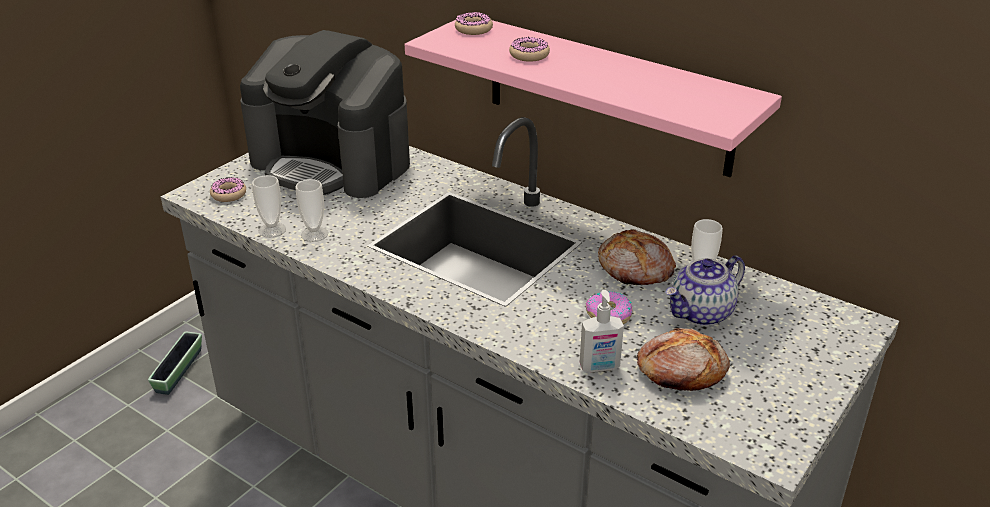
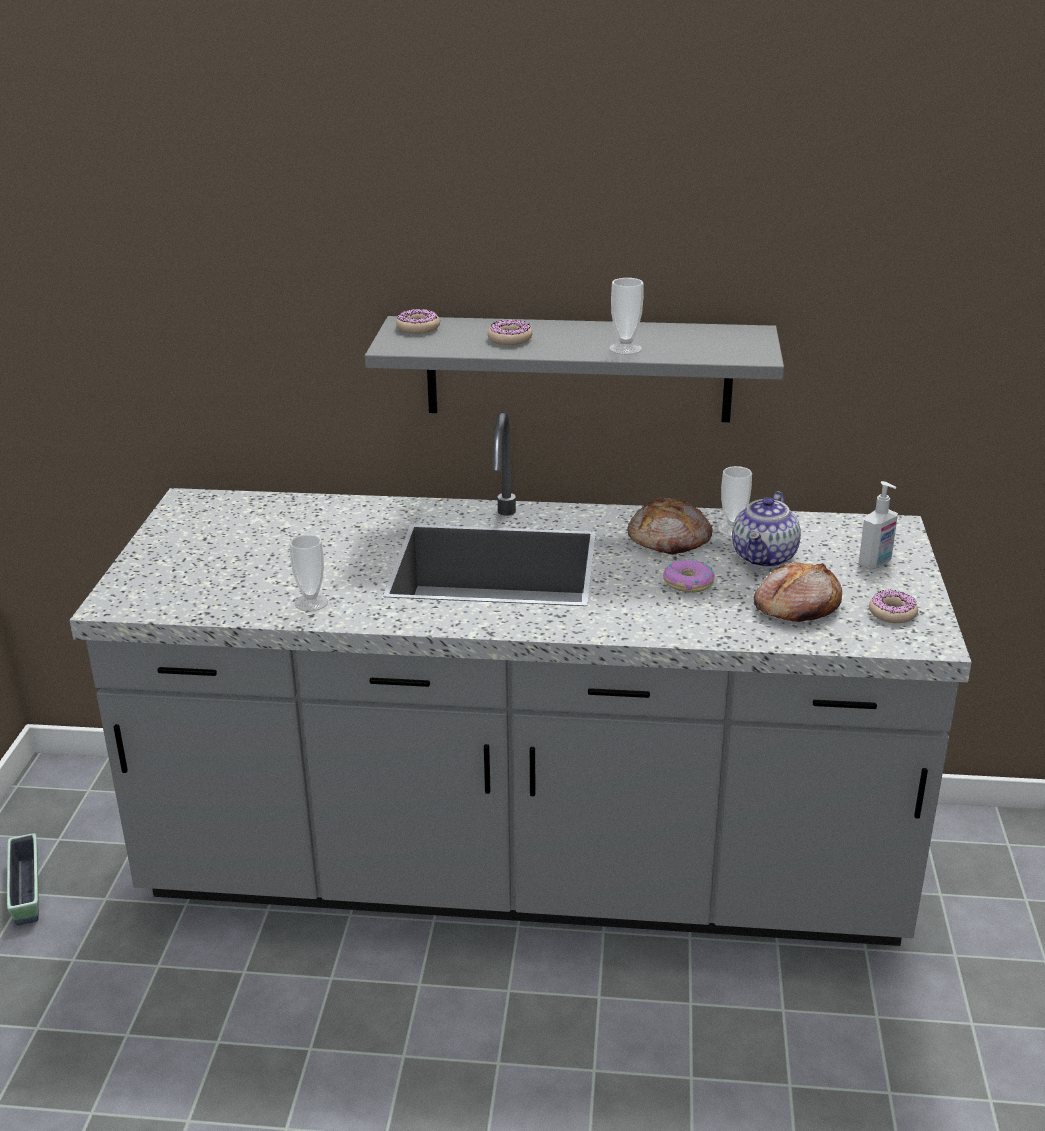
camera: 30 degrees left, 5 degrees down
donut [210,177,246,202] -> donut moved to [869,590,918,623]
coffee machine [240,30,410,198] -> none
cup [252,175,286,238] -> cup moved to [609,278,643,355]
pink shelf [405,20,782,177] -> grey shelf [365,316,784,422]
soap dispenser [580,290,624,373] -> soap dispenser moved to [858,481,898,569]

